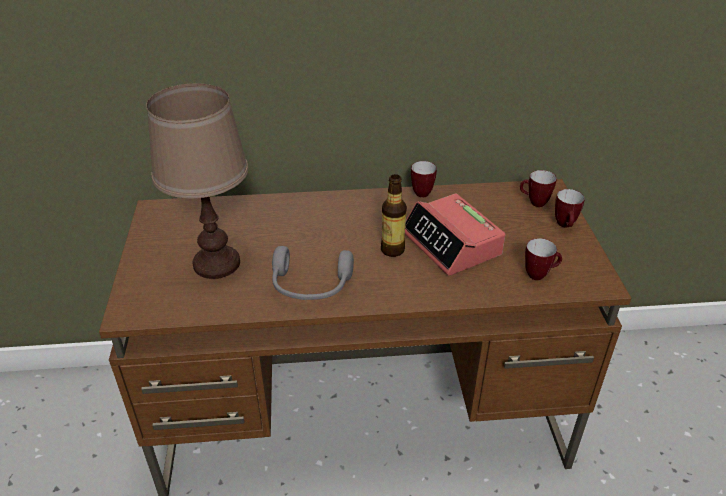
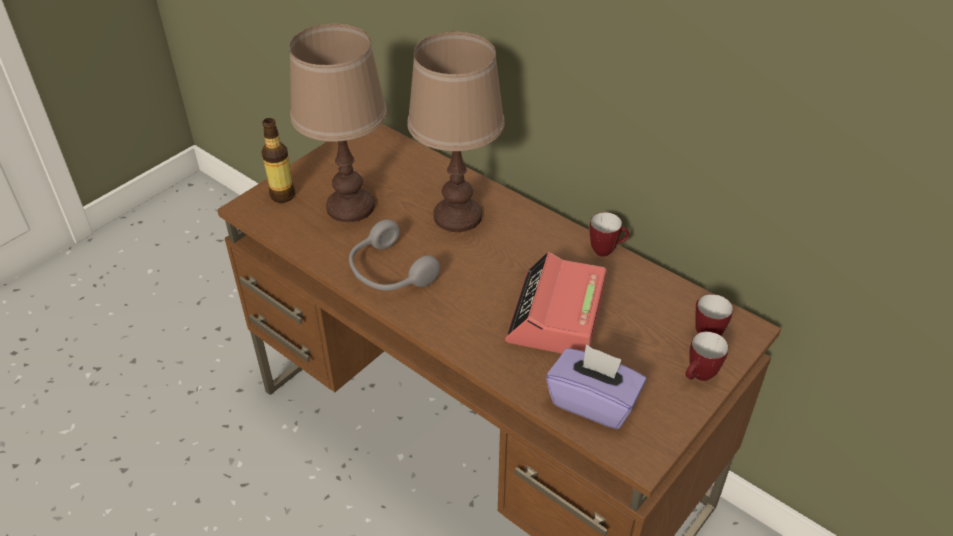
camera: 45 degrees right, 5 degrees up
bottle [381,174,407,257] -> bottle moved to [261,118,295,203]
mug [525,238,562,280] -> purple tissue box [546,344,646,429]
none -> brown table lamp [407,32,505,232]

